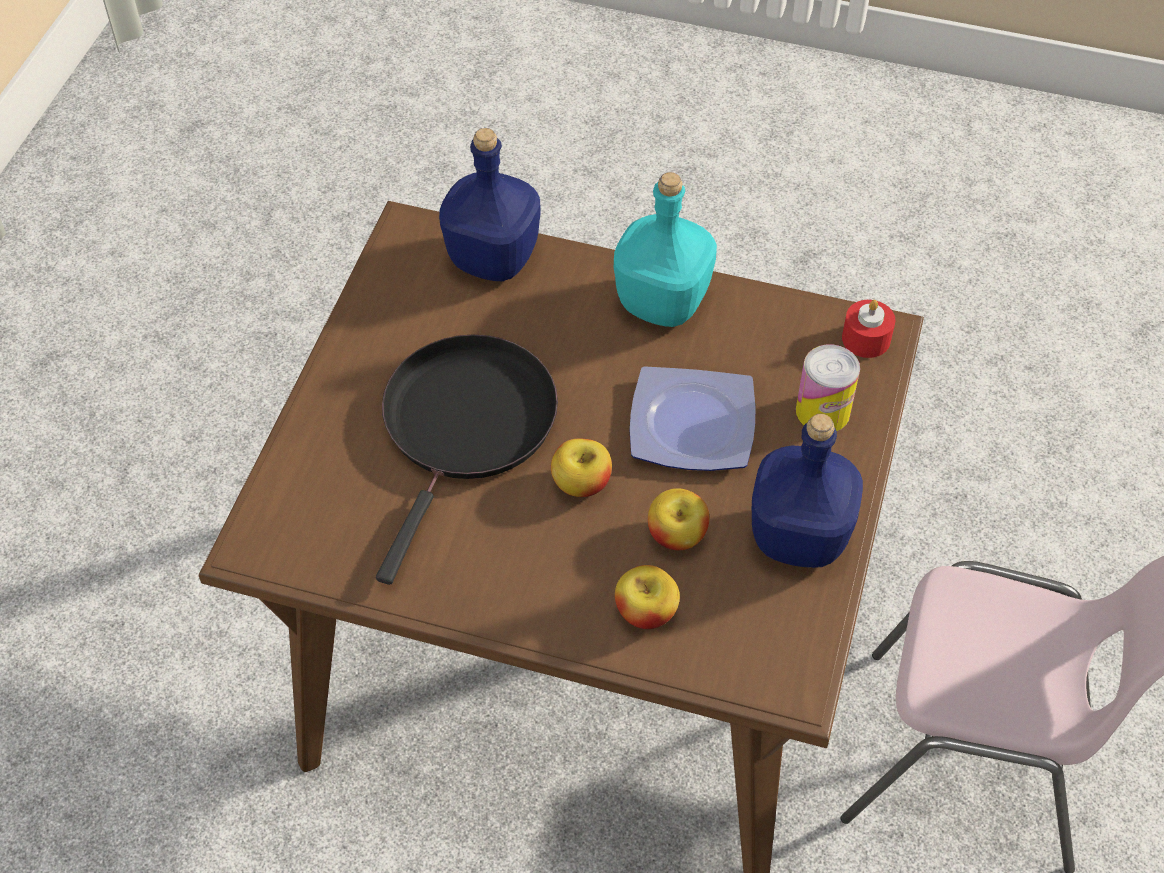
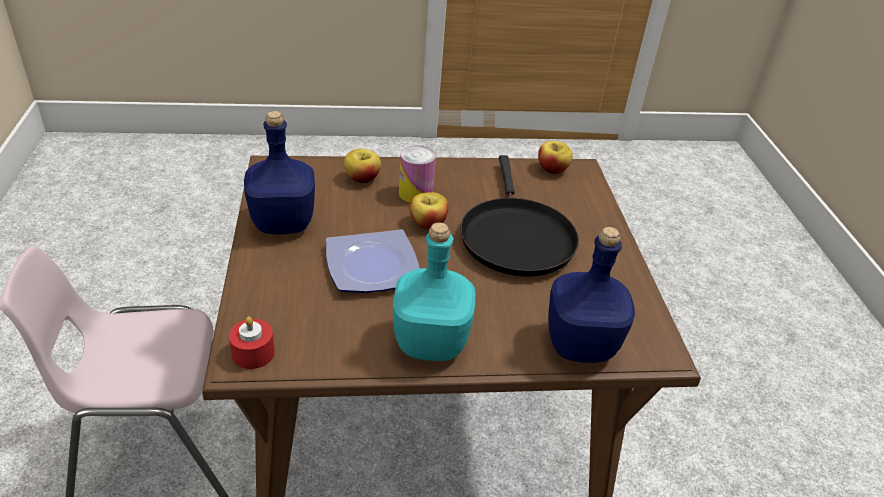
camera: 155 degrees right, 15 degrees down
apple [648,488,709,550] -> apple moved to [538,141,573,174]
can [796,345,860,431] -> can moved to [399,146,436,203]

